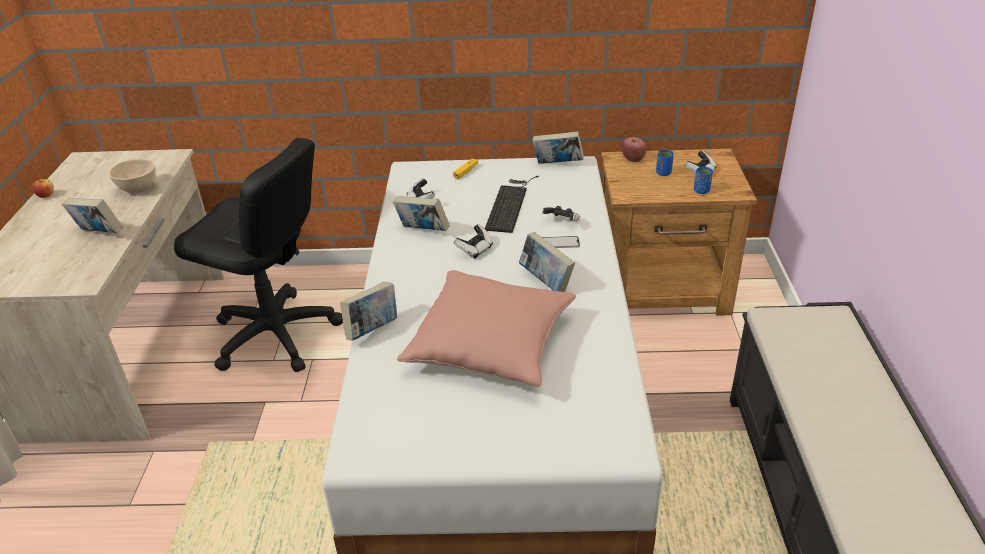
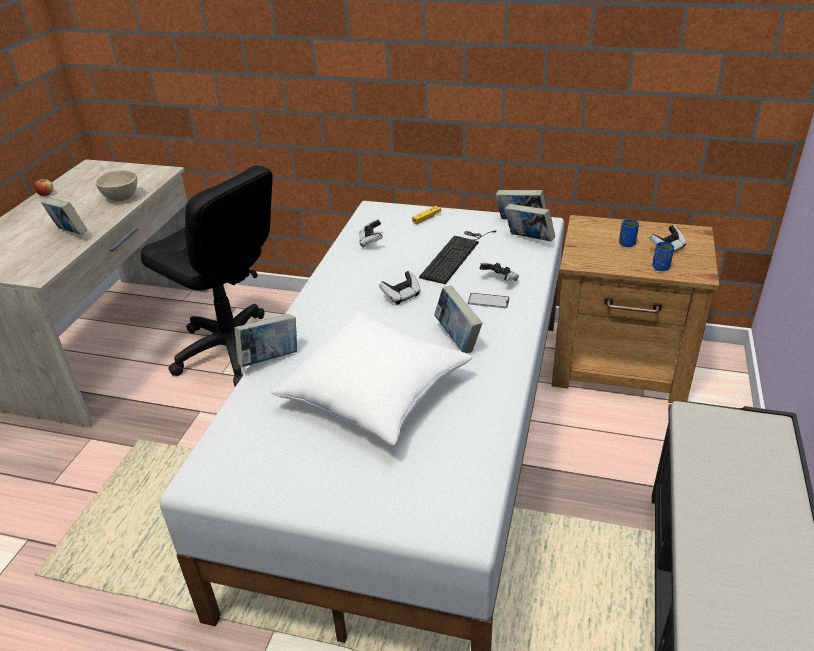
camera: 15 degrees right, 0 degrees up
book [393,196,450,231] -> book moved to [505,204,555,242]
pink pillow [397,270,576,387] -> white pillow [271,312,472,445]
apple [622,137,646,162] -> none

